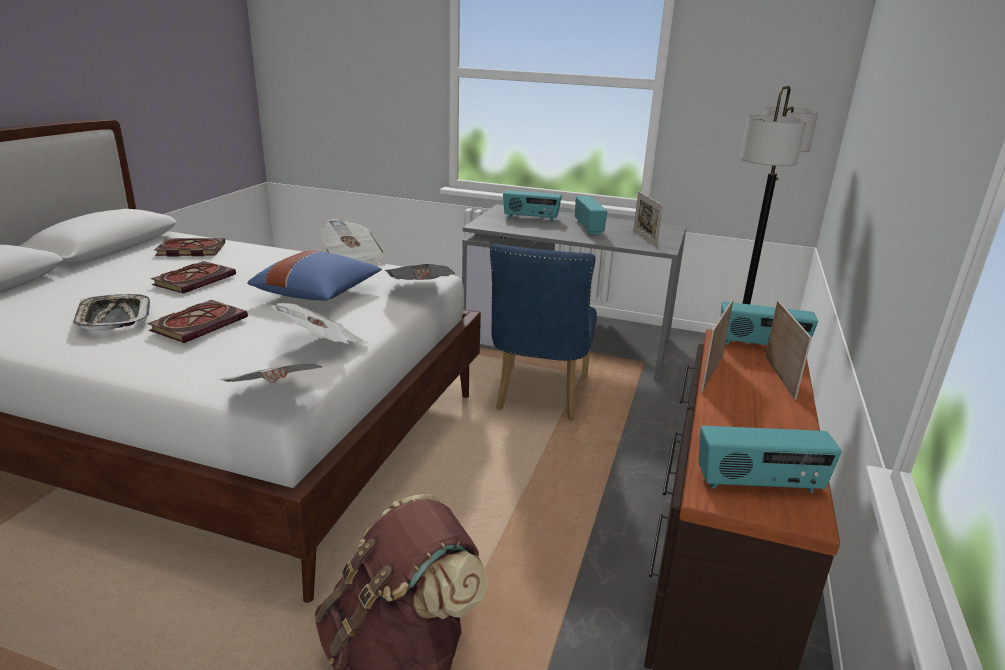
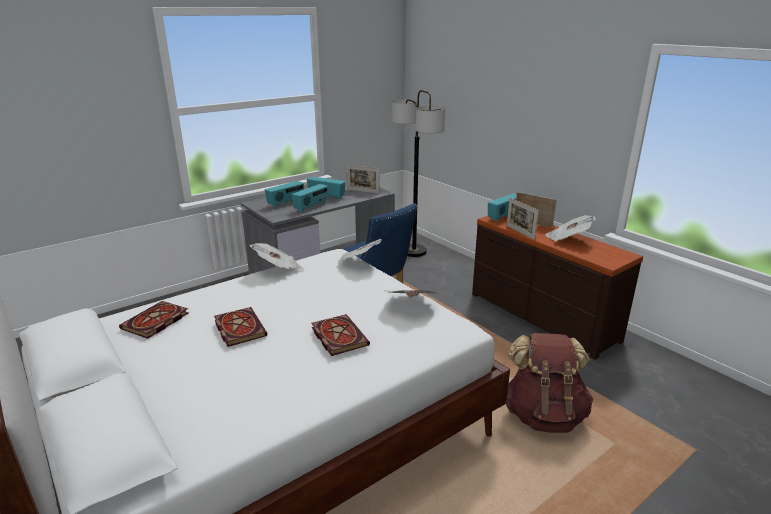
camera: 55 degrees left, 0 degrees up
tray [73,294,150,330] -> none
newspaper [218,364,323,383] -> newspaper moved to [545,215,596,241]
blue pillow [247,250,382,301] -> none
radio [698,426,842,493] -> radio moved to [292,184,328,212]

